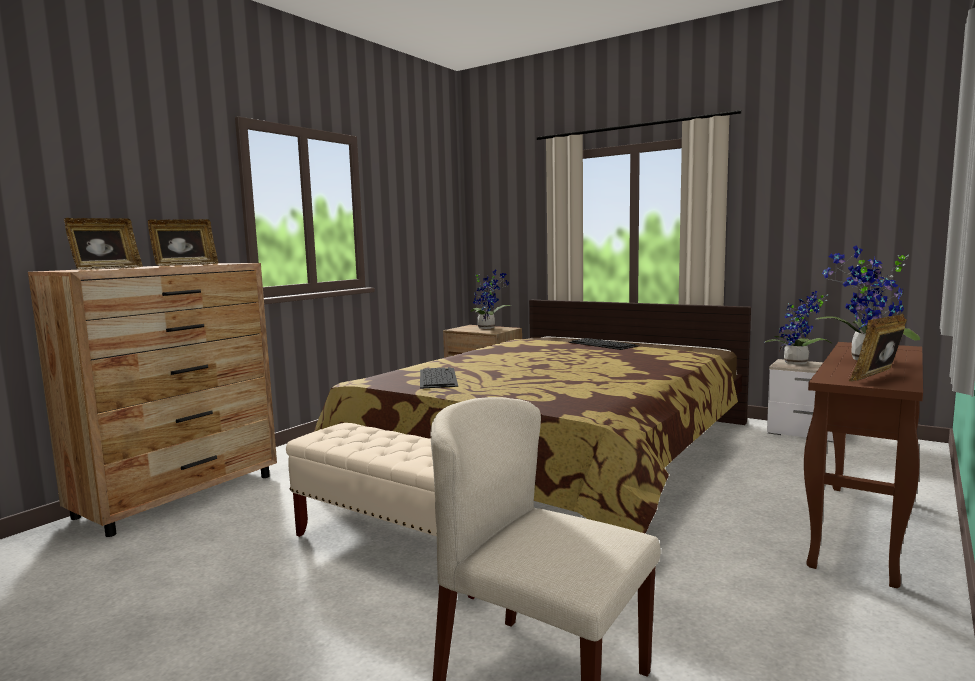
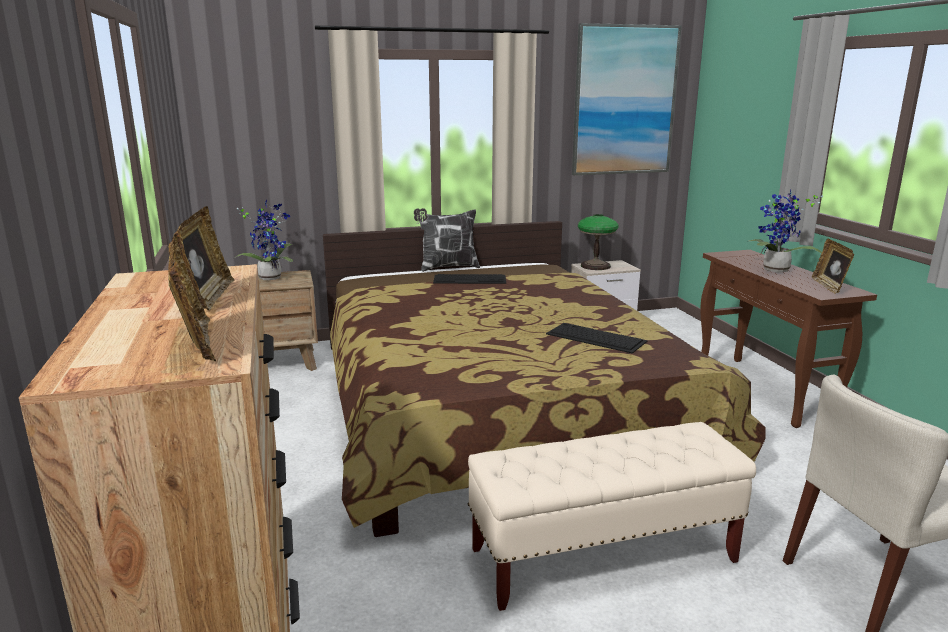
camera: 50 degrees left, 10 degrees up
keyboard [420,367,458,389] -> keyboard moved to [546,323,648,354]
potted plant [764,290,833,364] -> table lamp [578,214,619,270]
none -> pillow [414,208,480,272]
none -> picture [572,23,682,175]

